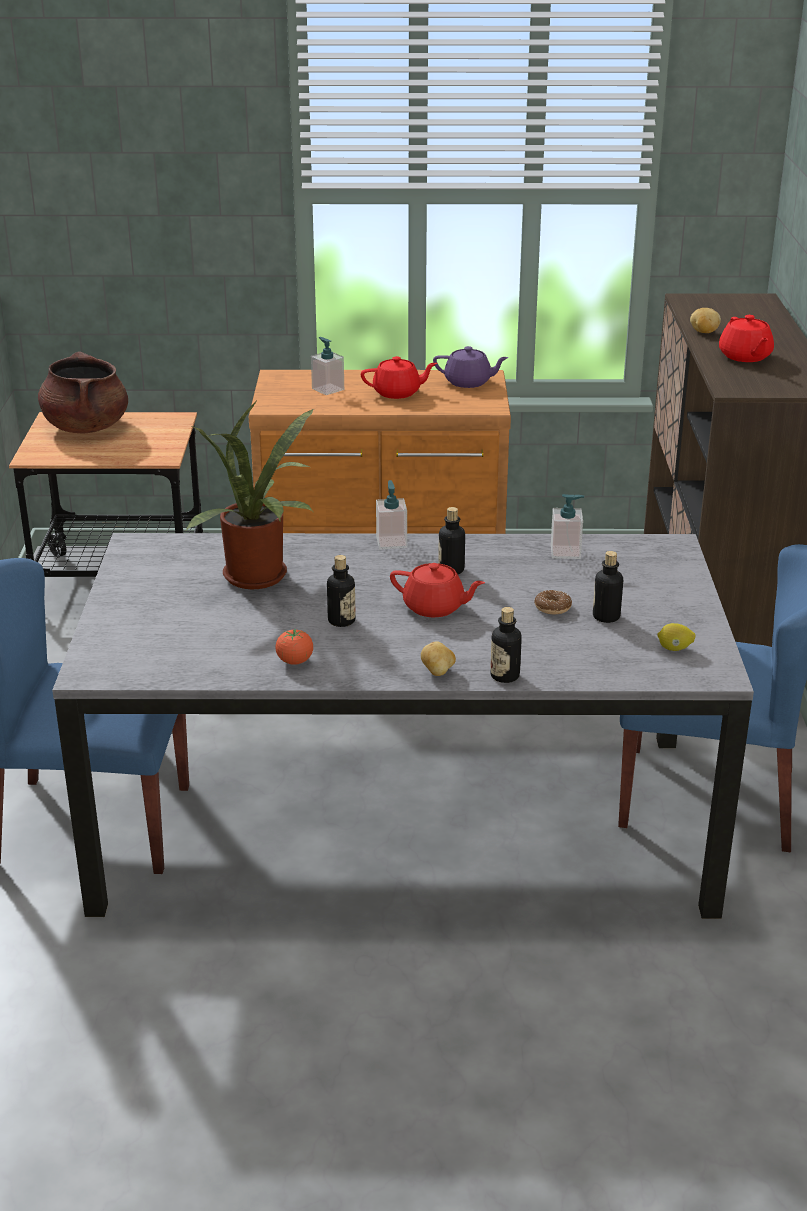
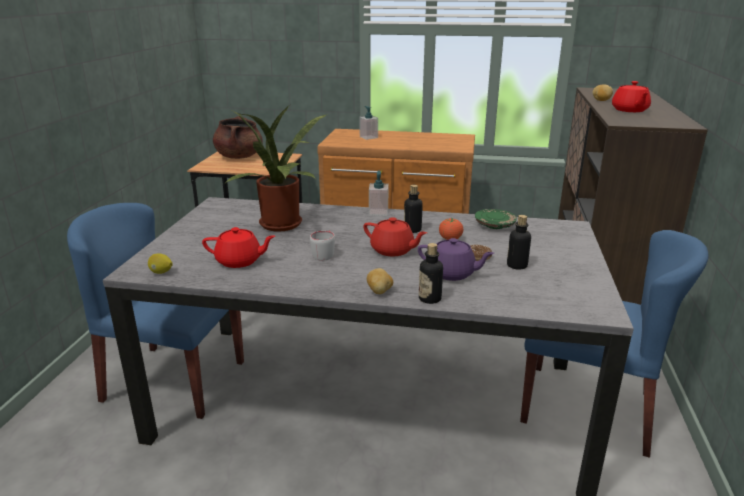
camera: 10 degrees right, 5 degrees down
tomato [276,629,313,665] -> tomato moved to [439,218,463,240]
bottle [327,555,356,627] -> grey mug [310,231,335,261]
red teapot [361,356,437,399] -> red teapot moved to [202,227,275,268]
purple teapot [433,346,509,388] -> purple teapot moved to [418,238,494,281]
soap dispenser [551,494,584,559] -> green plate [475,209,517,229]
lemon [657,623,696,651] -> lemon moved to [148,253,173,274]

